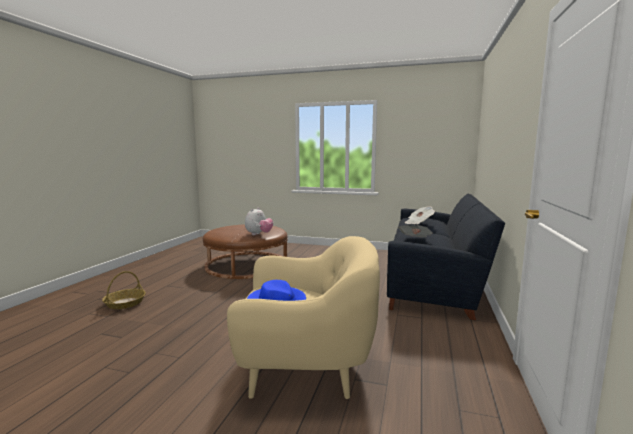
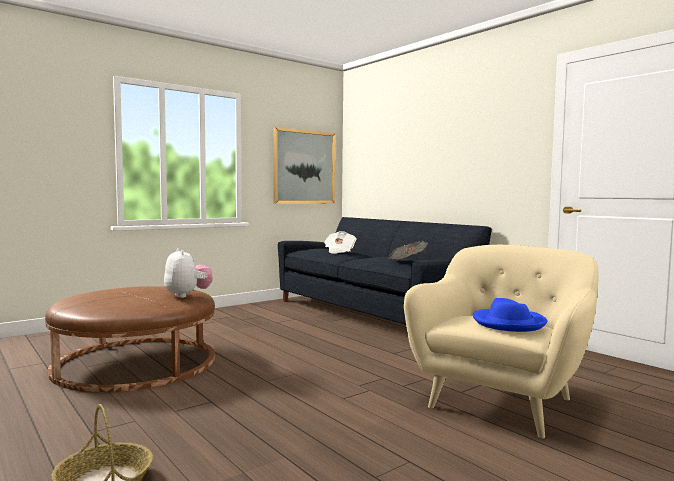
camera: 55 degrees left, 5 degrees down
none -> picture [273,127,335,204]

